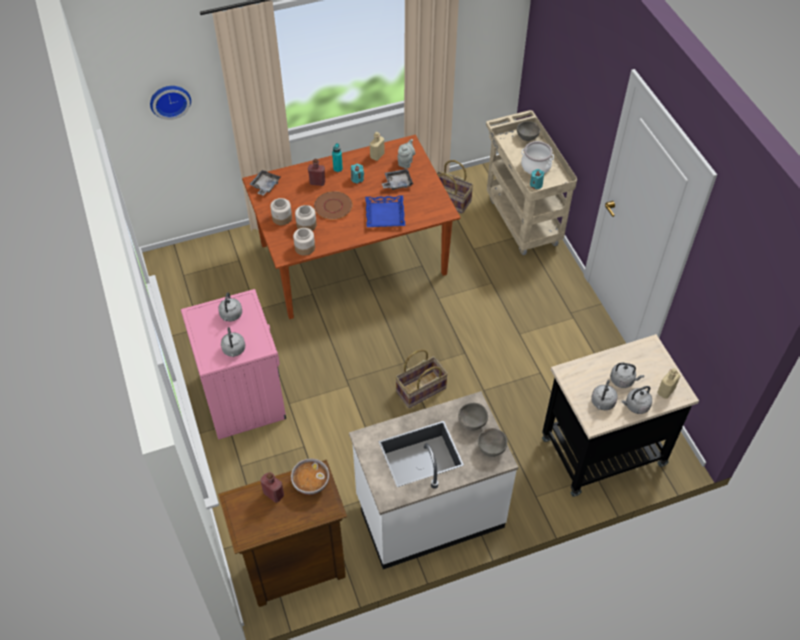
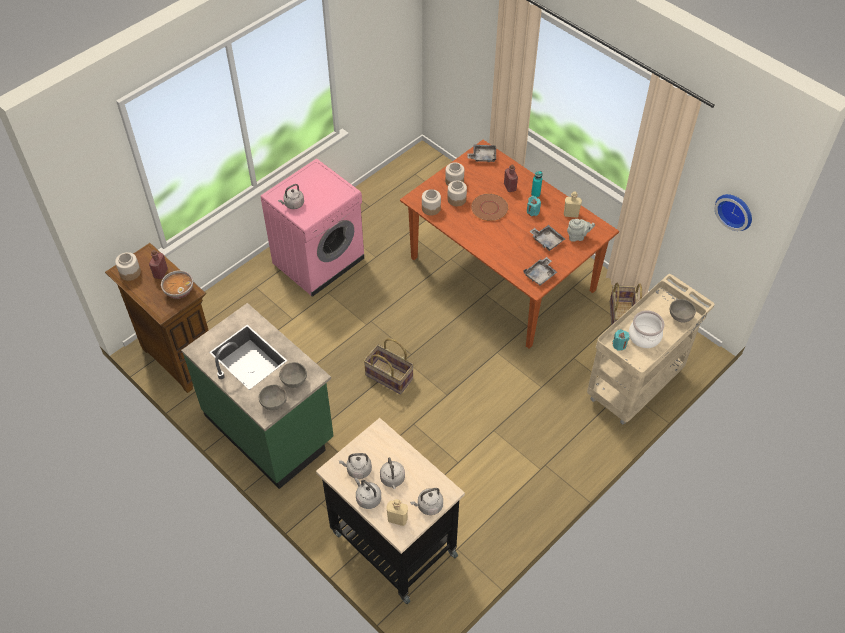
camera: 65 degrees right, 0 degrees up
wall clock [150,86,191,120] -> wall clock moved to [715,194,752,231]
grey kettle [218,292,242,322] -> grey kettle moved to [410,488,443,515]
white counter [349,391,518,569] -> green counter [181,303,334,489]
blue tray [365,195,405,227] -> none
none -> jar [115,252,141,281]
none -> grey tray [524,257,557,286]

